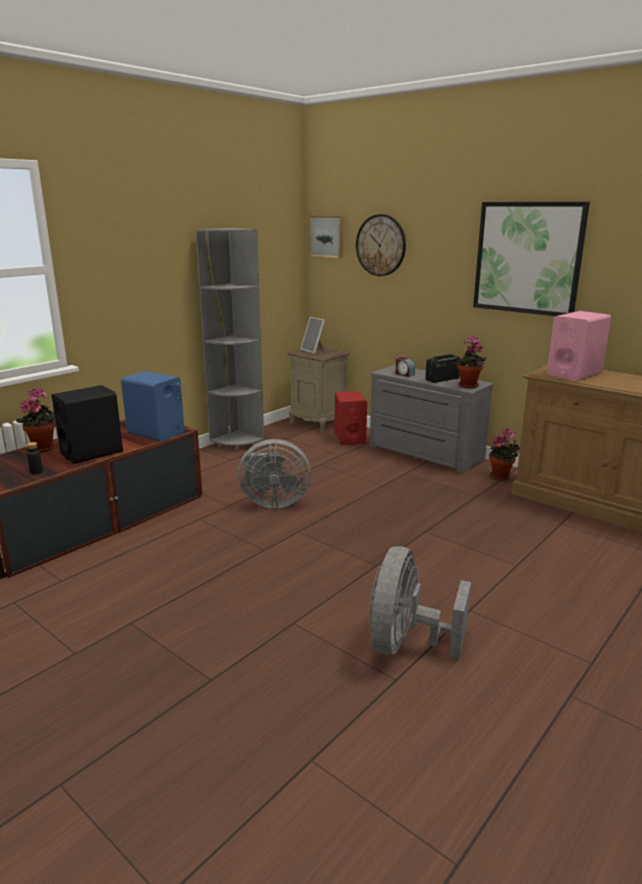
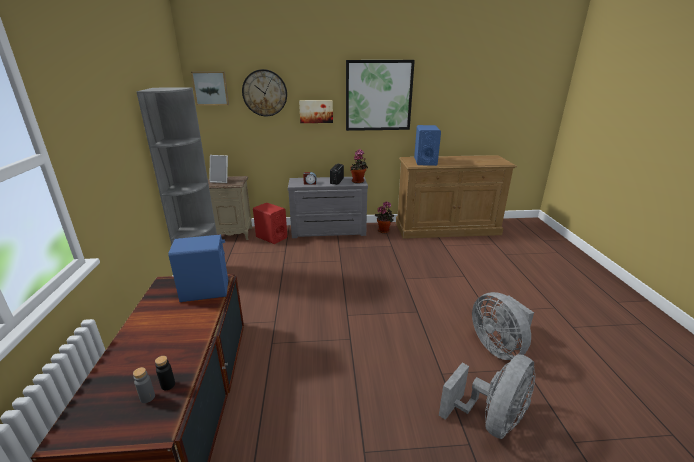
camera: 45 degrees left, 5 degrees up
potted plant [16,387,56,452] -> none
black speaker [52,385,123,464] -> none
grey fan [238,439,311,508] -> grey fan moved to [439,354,535,439]
pink speaker [547,311,611,381] -> blue speaker [414,125,441,166]
none -> grey bottle [133,367,155,403]
none -> picture [299,100,333,123]

